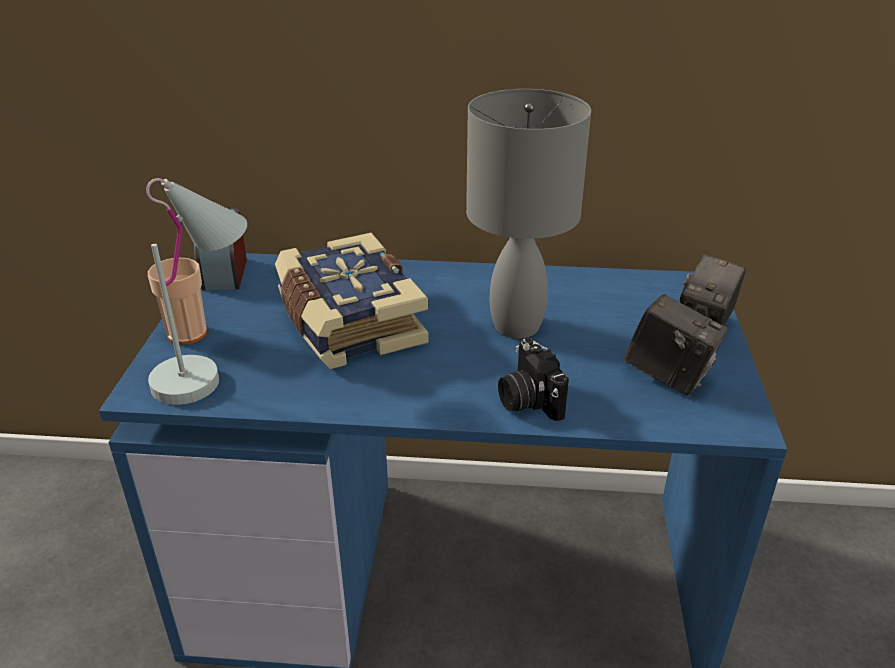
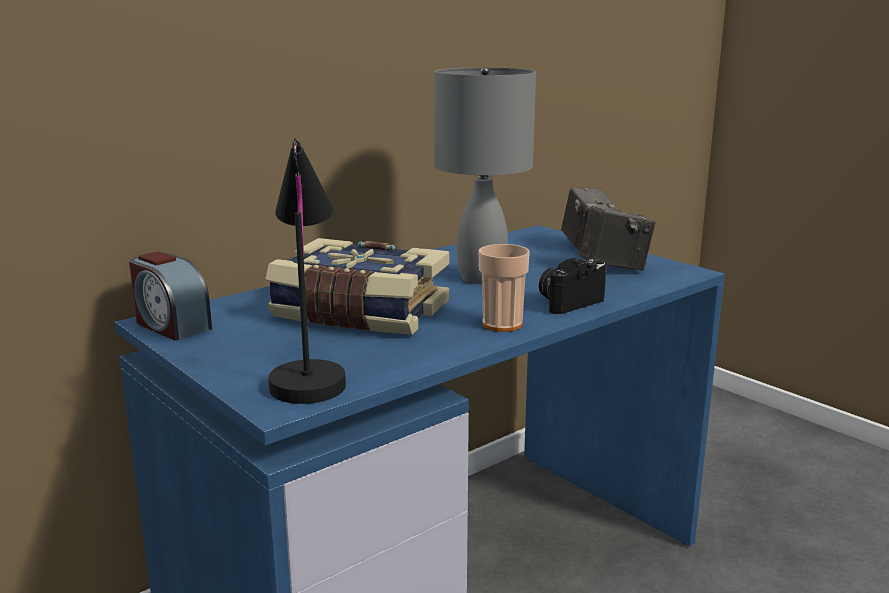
camera: 45 degrees left, 15 degrees down
white table lamp [146,178,247,405] -> black table lamp [269,138,346,404]
cup [148,258,207,345] -> cup moved to [479,244,530,332]
camera [498,337,569,421] -> camera turned 120 degrees clockwise [539,258,606,314]

